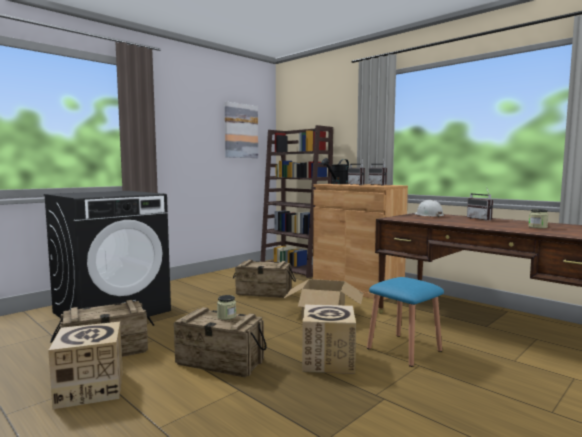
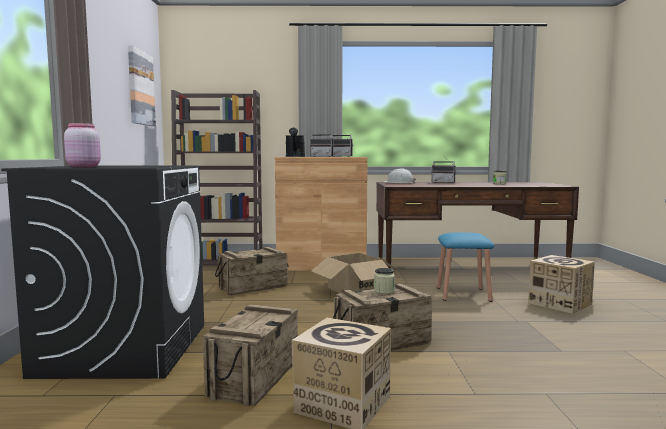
camera: 45 degrees left, 0 degrees up
cardboard box [302,304,356,374] -> cardboard box moved to [528,255,595,314]
none -> pink jar [64,123,101,167]

